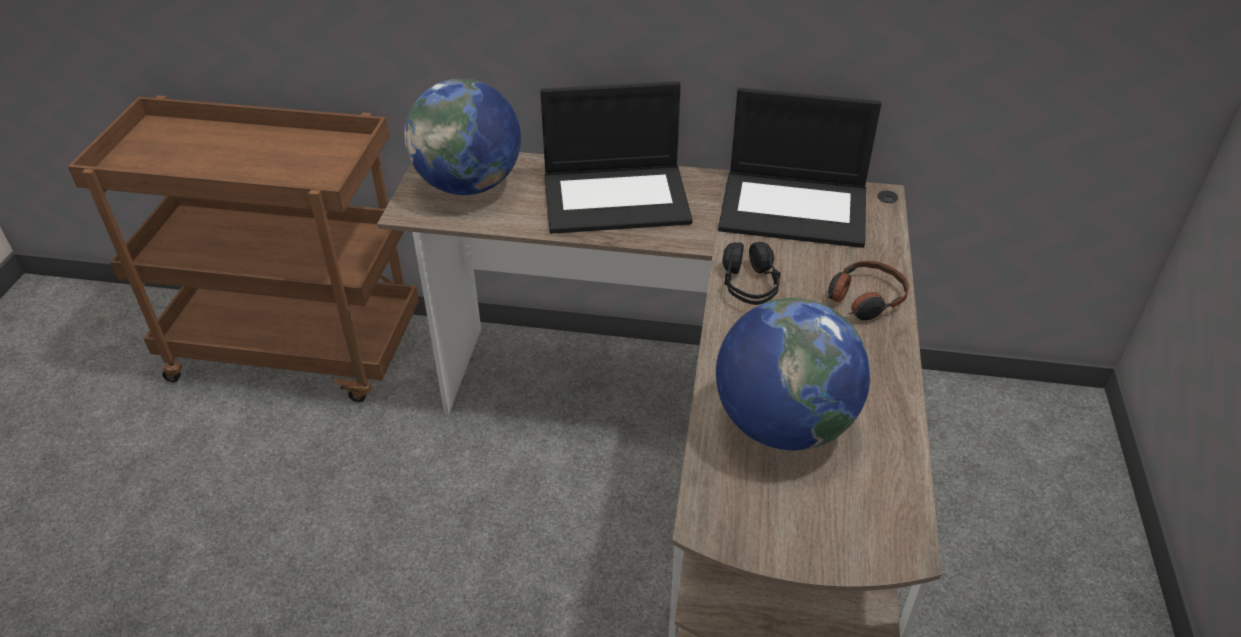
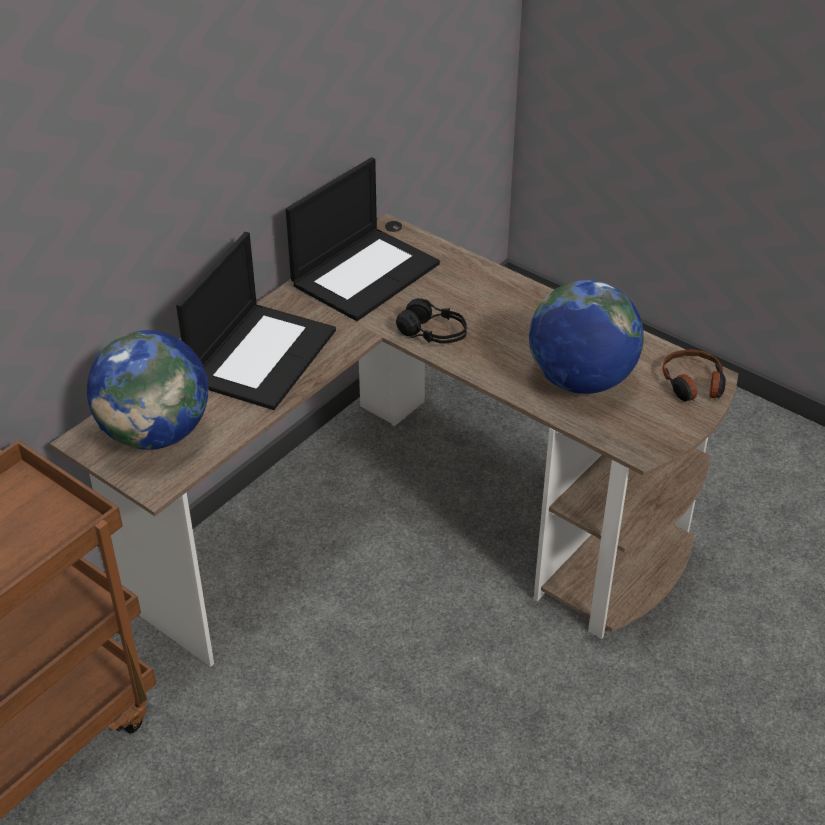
camera: 60 degrees left, 0 degrees up
headphones [827,261,909,320] -> headphones moved to [662,350,726,401]

